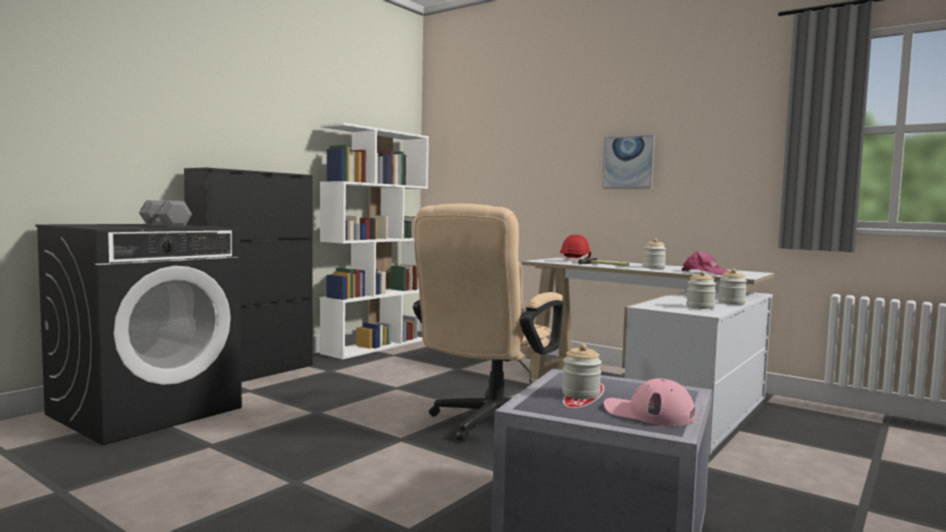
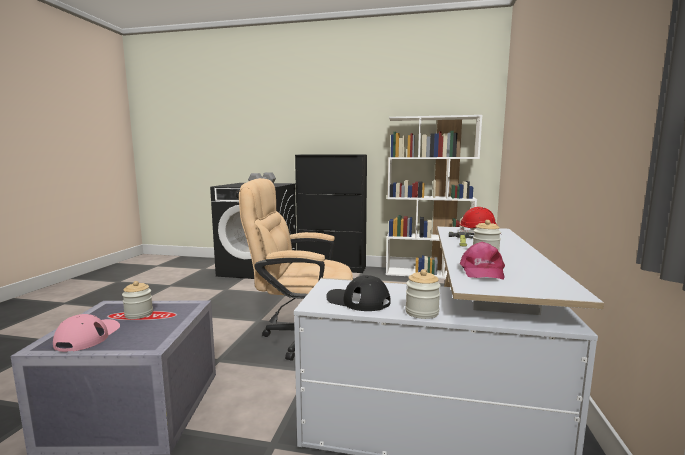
camera: 65 degrees right, 5 degrees up
picture [602,135,655,189] -> none
jar [686,271,716,309] -> black cap [326,275,391,311]

